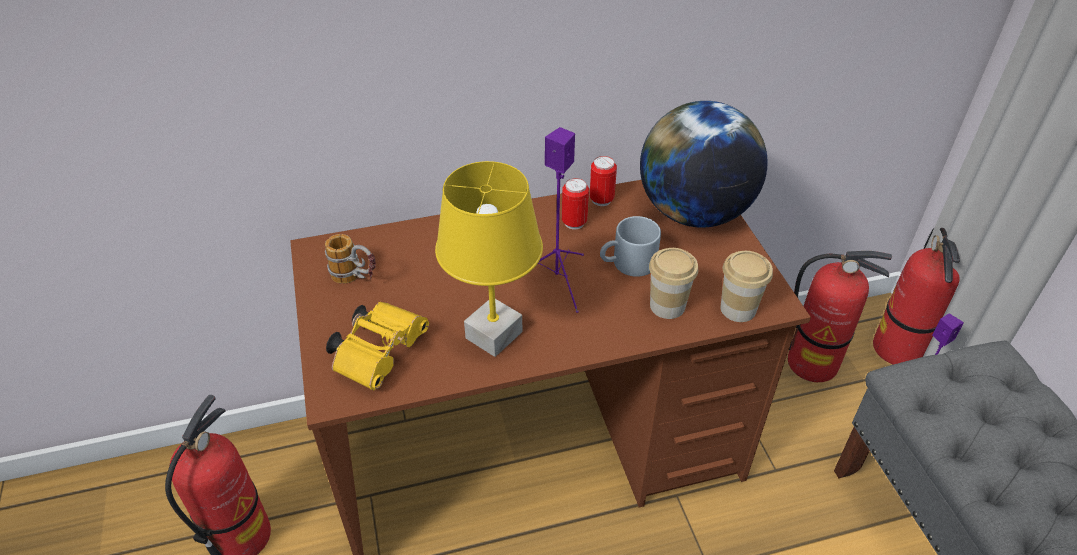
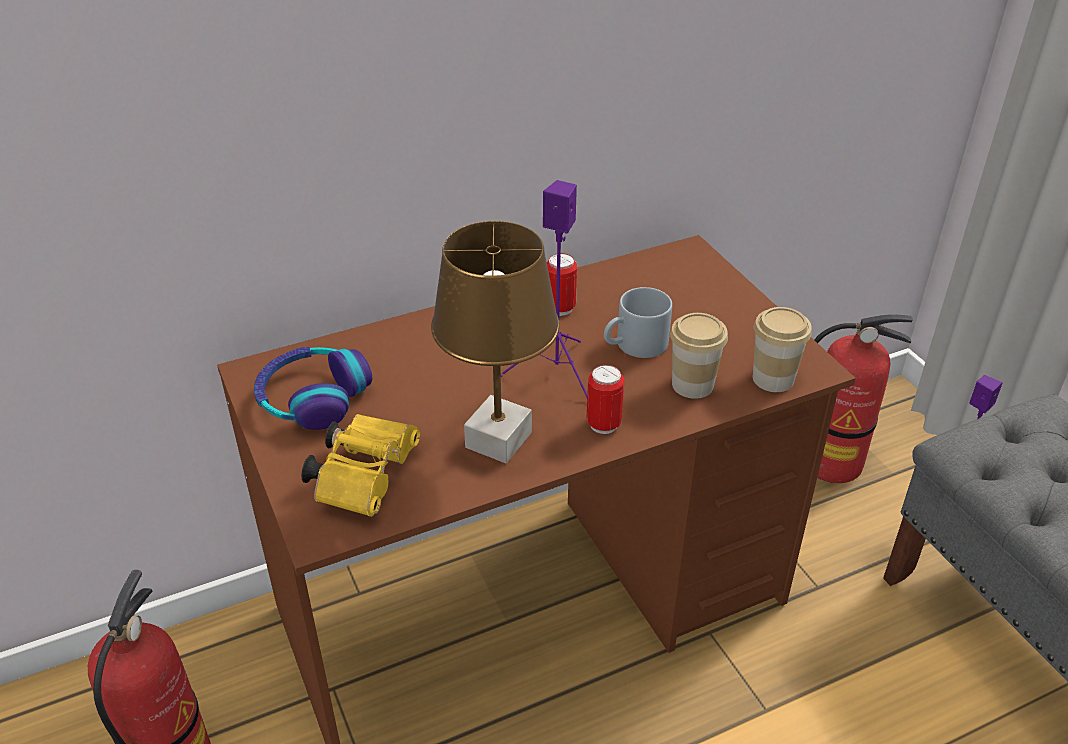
camera: 10 degrees left, 5 degrees down
mug [325,234,376,284] -> headphones [254,347,372,430]
yellow table lamp [435,161,543,357] -> brown table lamp [431,221,560,463]
can [590,156,617,206] -> can moved to [586,365,624,434]
globe [640,101,768,228] -> none
fire extinguisher [873,228,960,365] -> none

